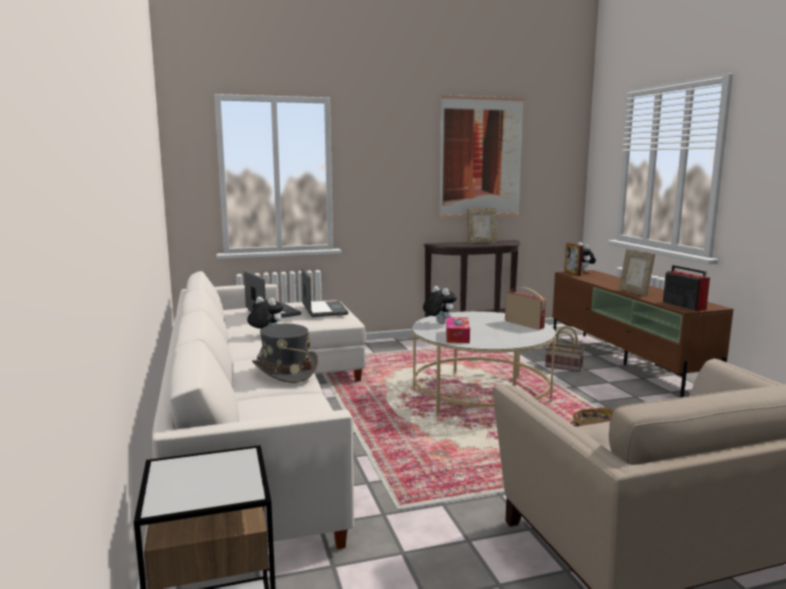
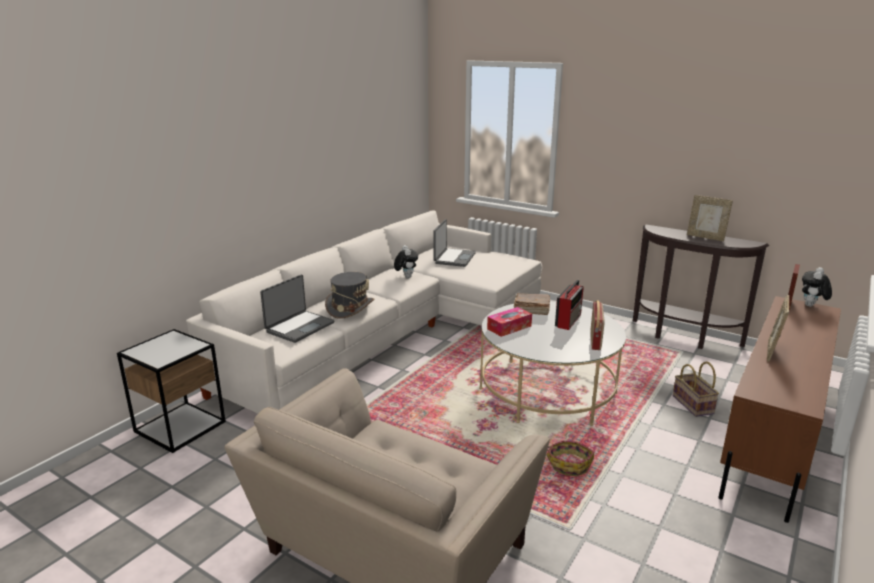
camera: 50 degrees right, 10 degrees up
laptop [301,268,349,317] -> laptop moved to [260,275,334,343]
plush toy [423,286,457,324] -> brown book [514,293,550,315]
picture [439,95,524,217] -> none
radio [663,265,710,311] -> radio moved to [555,280,584,330]

